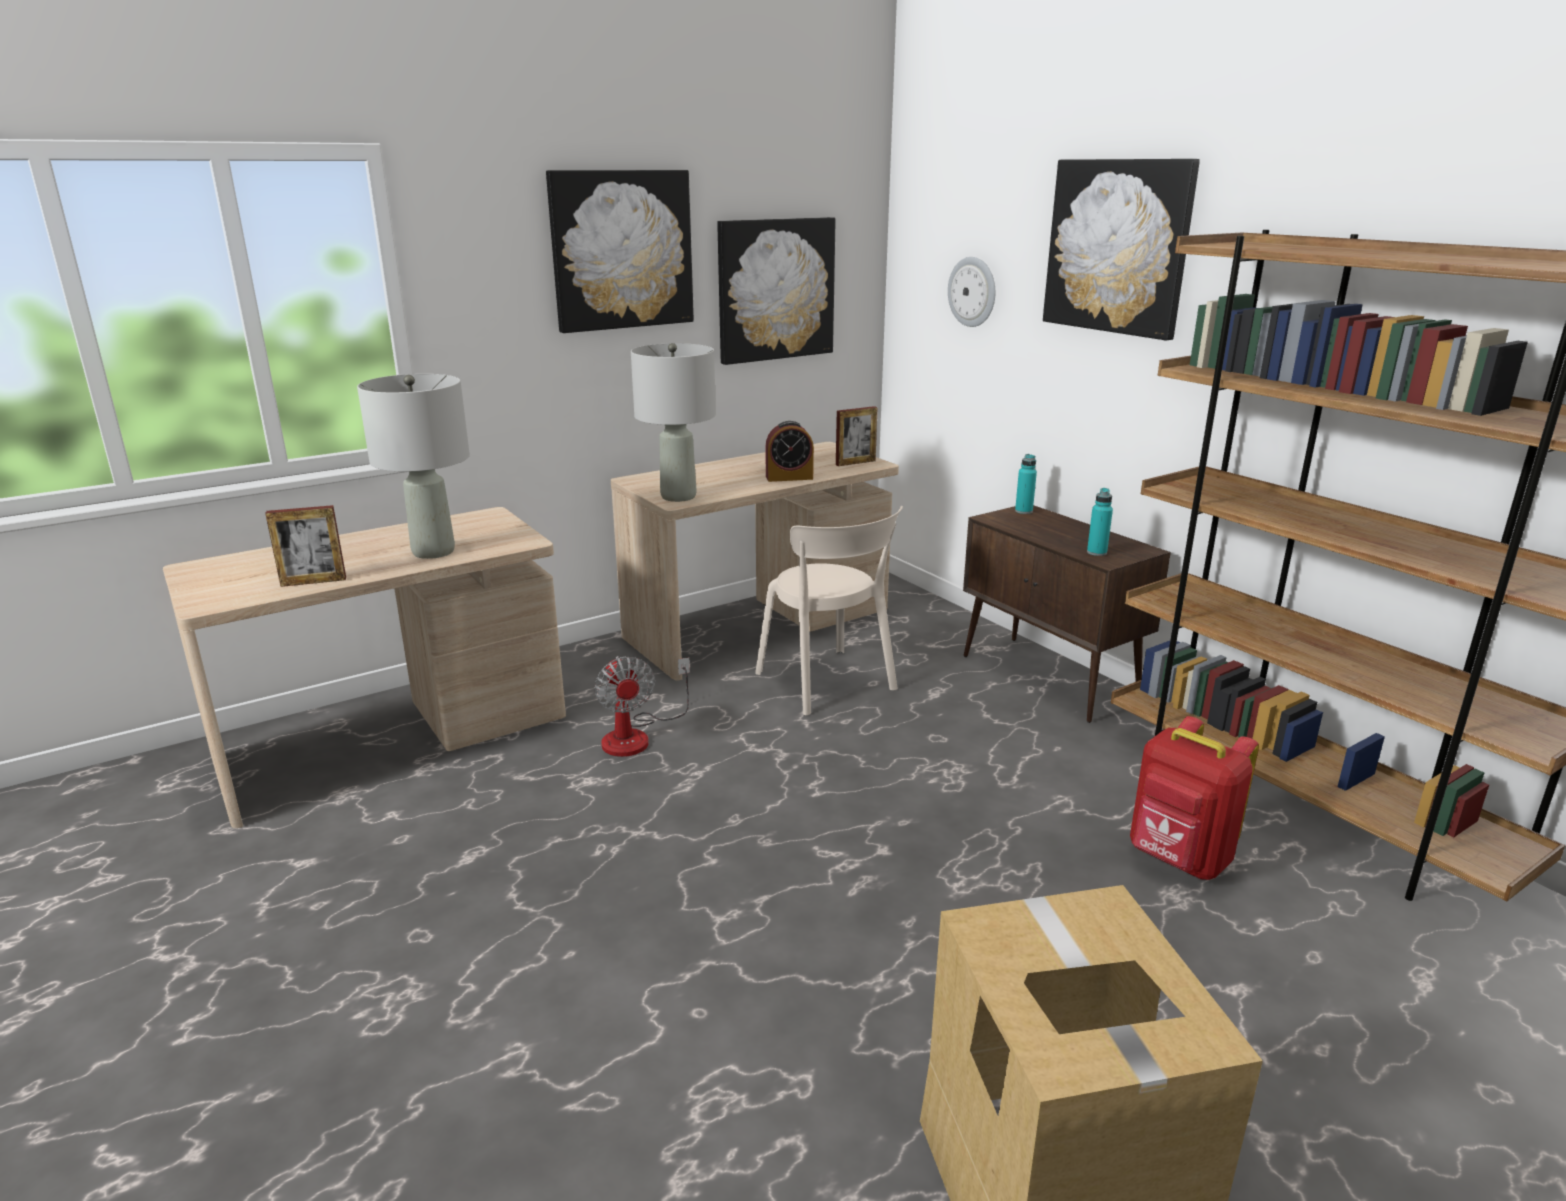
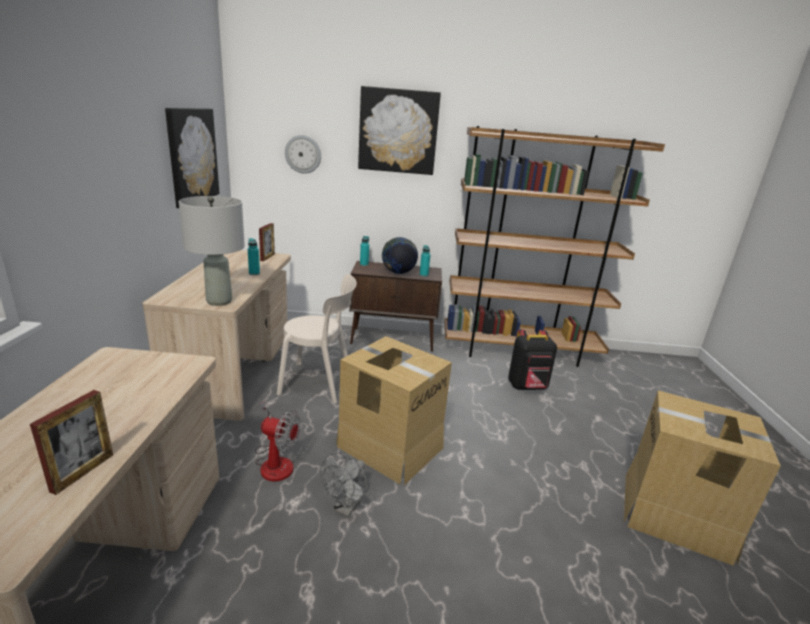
camera: 55 degrees left, 0 degrees up
grey table lamp [357,374,470,559] -> none
picture [546,170,694,333] -> none
alarm clock [765,421,814,482] -> turquoise bottle [248,238,260,275]
red backpack [1130,716,1259,880] -> black backpack [508,329,557,390]
none -> grey fan [320,452,367,517]
none -> cardboard box [336,336,452,485]
none -> globe [382,237,418,274]

